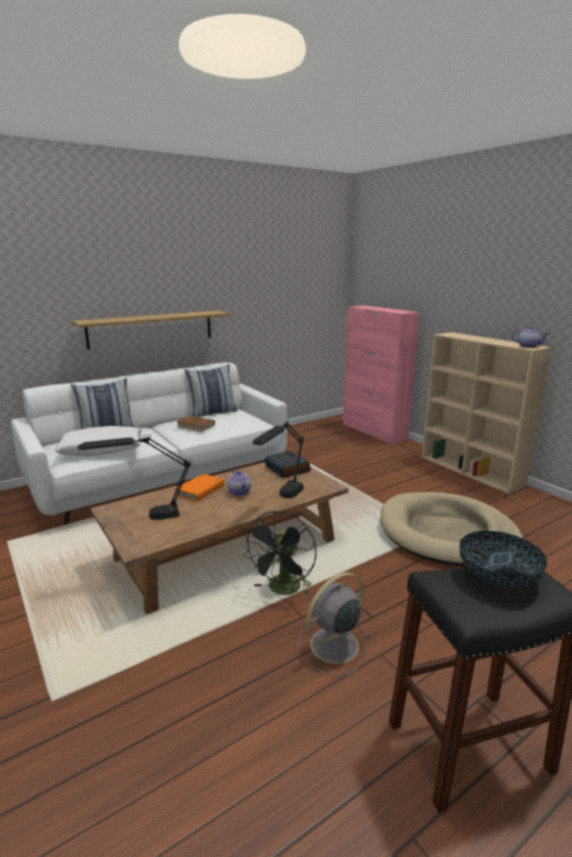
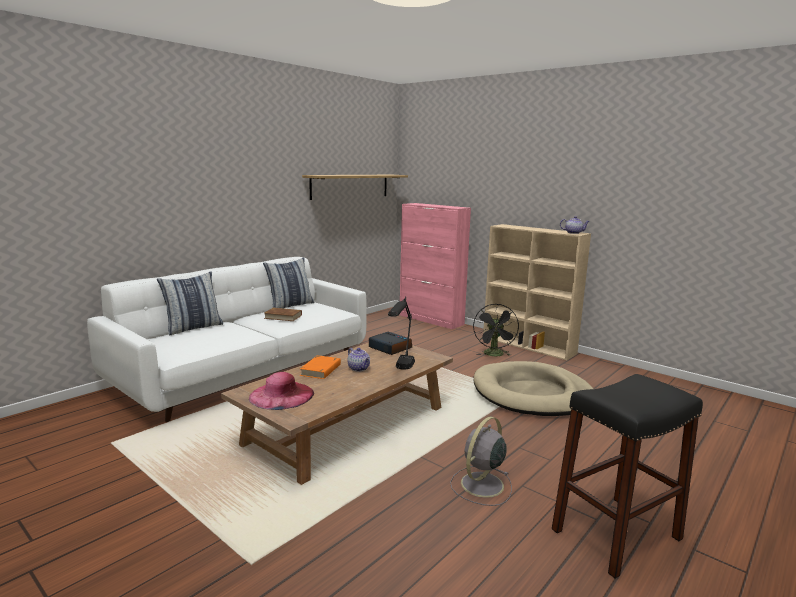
camera: 15 degrees left, 5 degrees down
white pillow [55,426,142,456] -> none
shelf [72,311,231,350] -> shelf moved to [302,175,408,200]
black table lamp [77,435,192,520] -> pink hat [249,372,314,410]
black fan [243,511,316,595] -> black fan moved to [473,304,519,356]
bowl [460,531,547,588] -> none

